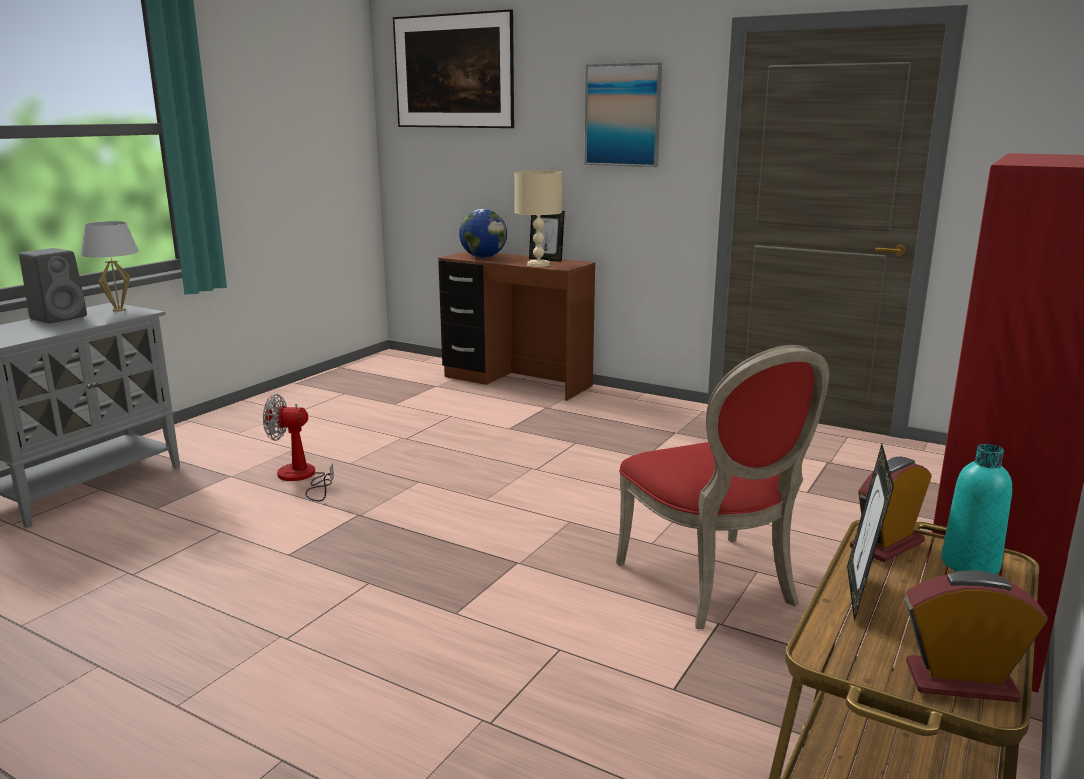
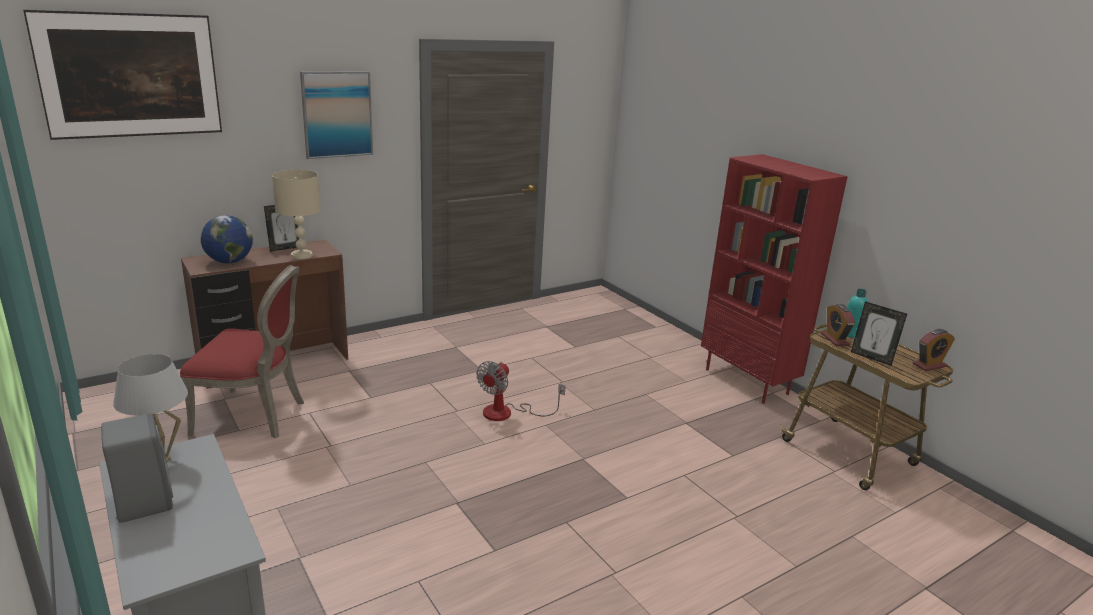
camera: 65 degrees left, 5 degrees up
fan [263,394,334,501] -> fan moved to [477,361,566,421]
red chair [616,345,829,629] -> red chair moved to [180,265,304,438]
alarm clock [905,570,1048,702] -> alarm clock turned 150 degrees counterclockwise [913,329,955,371]

